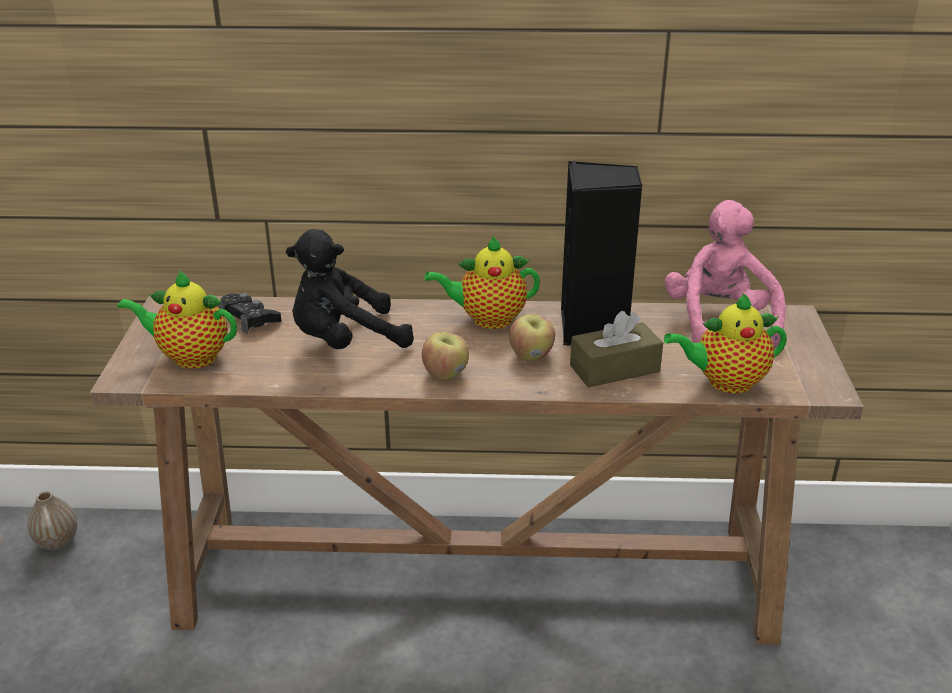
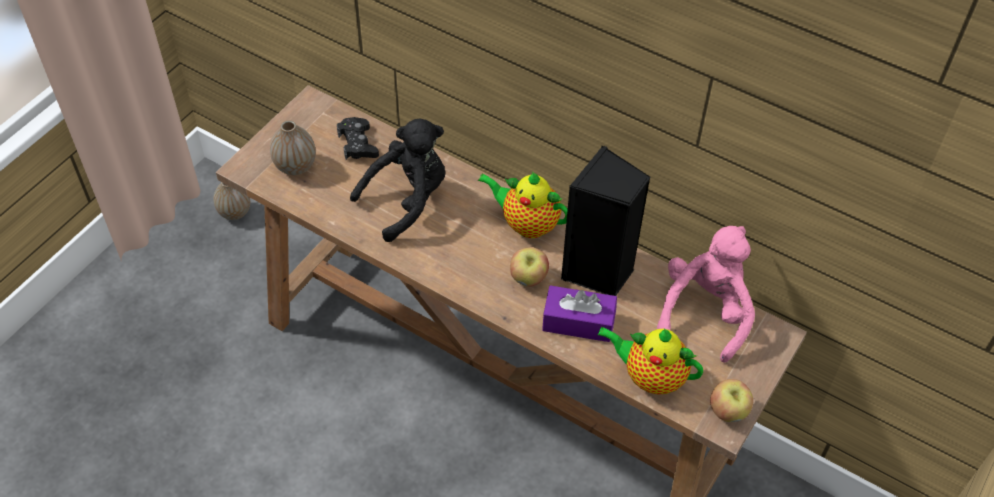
camera: 30 degrees right, 20 degrees up
teapot [117,270,237,368] -> vase [270,120,316,175]
black plush toy [286,229,414,349] -> black plush toy turned 135 degrees clockwise [350,119,445,242]
apple [422,332,469,380] -> apple moved to [710,379,753,422]
brown tissue box [570,311,663,388] -> purple tissue box [542,285,617,342]

